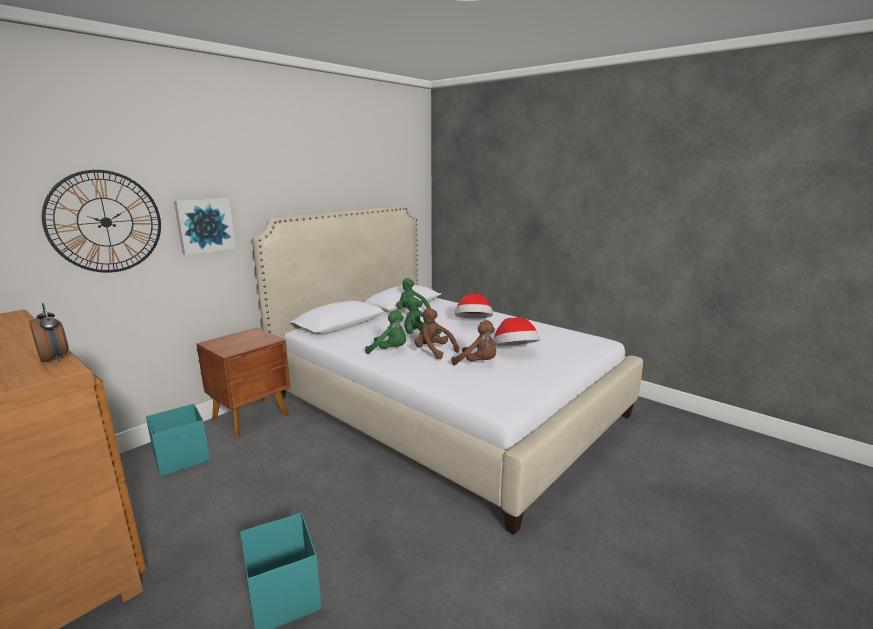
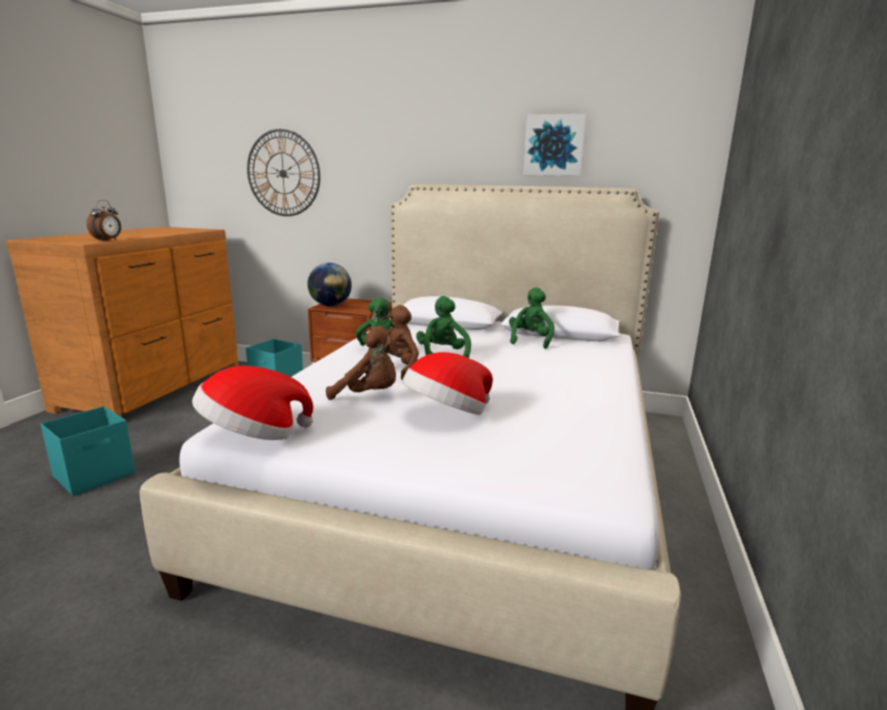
camera: 65 degrees right, 0 degrees up
picture [174,198,236,255] -> picture moved to [523,114,586,176]
brown plush toy [452,320,496,365] -> brown plush toy turned 75 degrees counterclockwise [326,326,396,400]
hat [455,294,493,318] -> hat moved to [192,366,313,440]
none -> globe [308,263,352,306]

